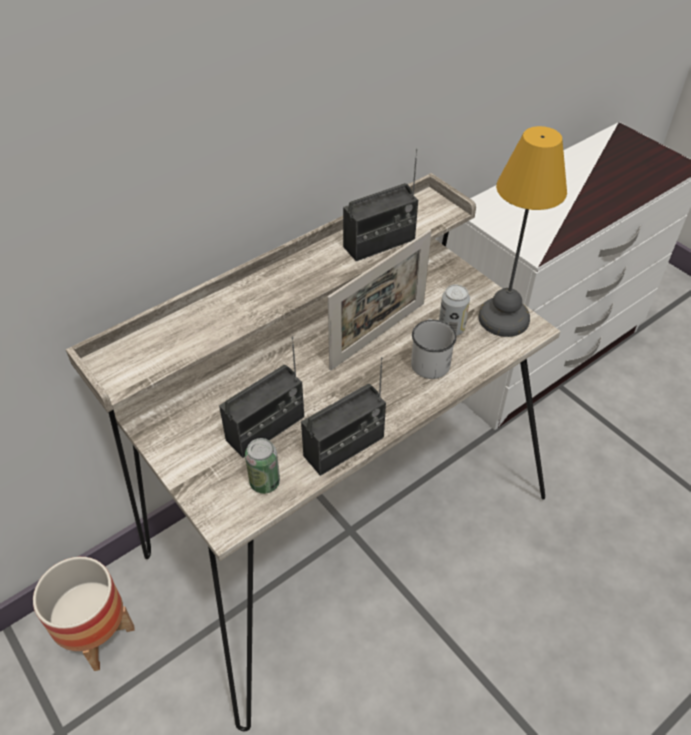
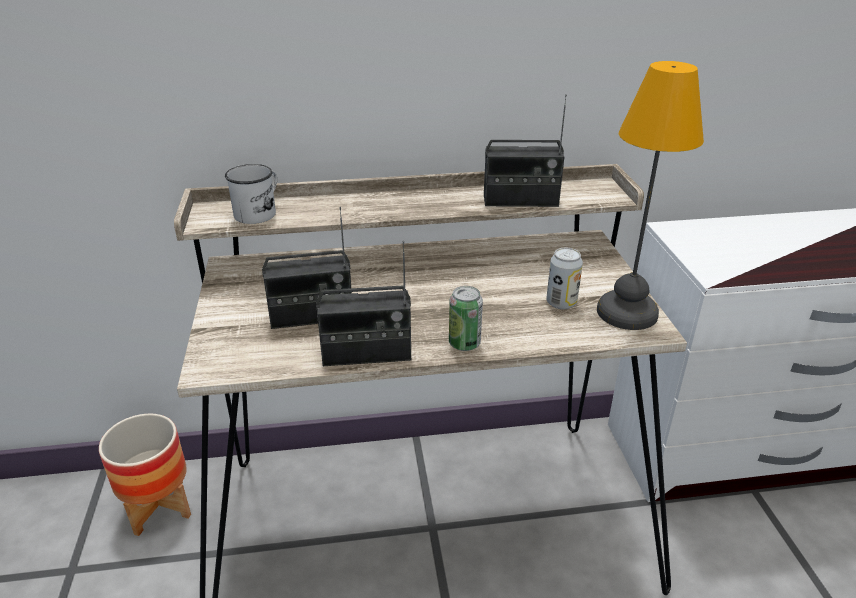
camera: 30 degrees right, 15 degrees down
can [245,438,280,494] -> can moved to [449,286,483,351]
picture frame [328,230,431,371] -> none
white mug [411,319,456,379] -> white mug moved to [225,164,277,224]

